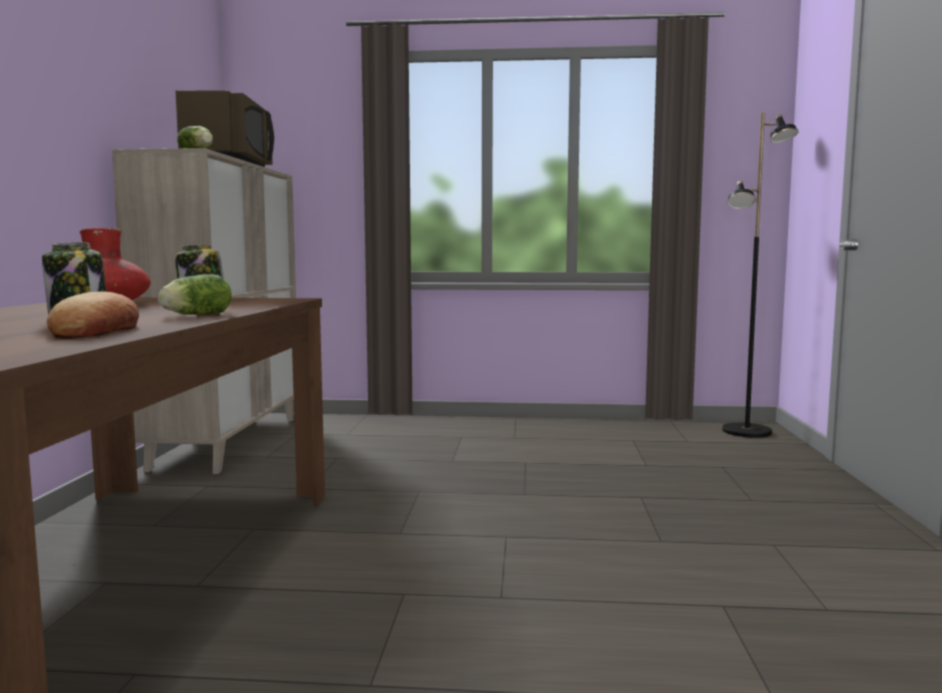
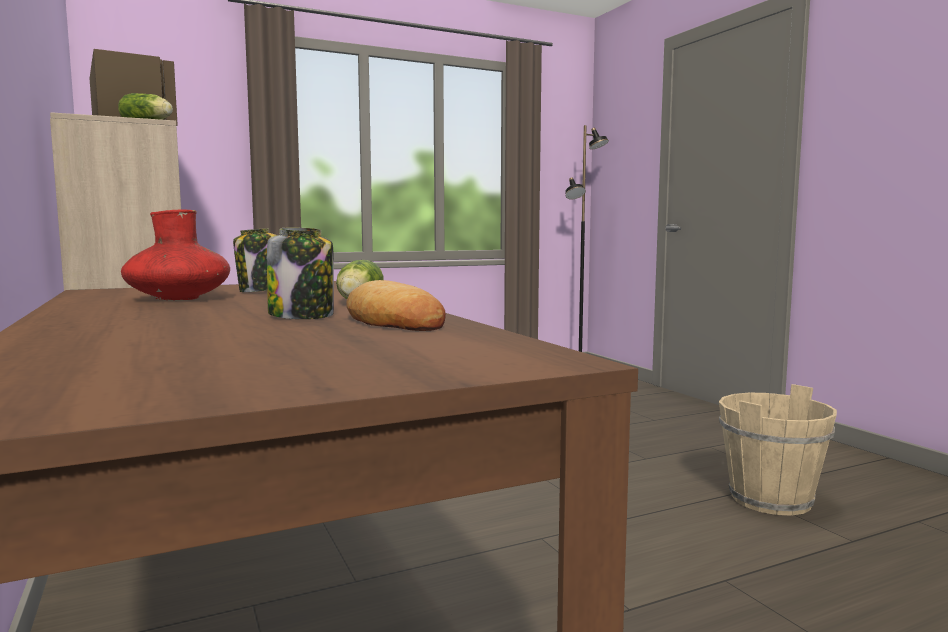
camera: 30 degrees left, 0 degrees up
none -> beige bucket [719,384,837,516]

